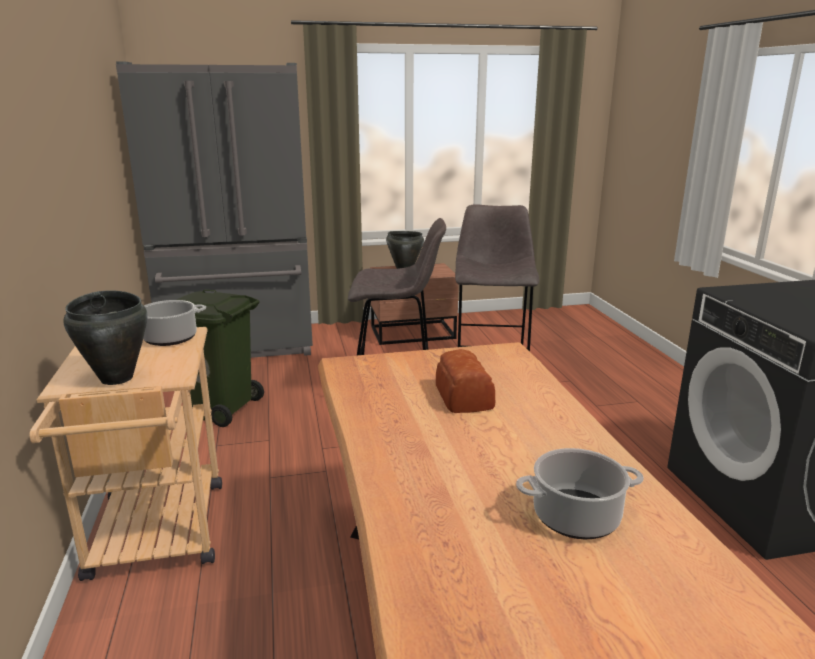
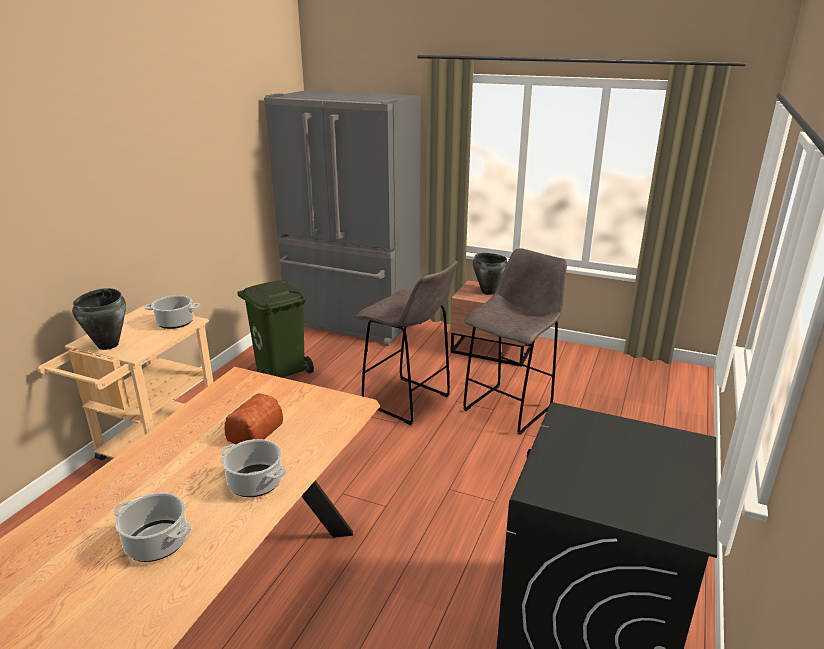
camera: 35 degrees right, 5 degrees up
none -> cooking pot [221,439,286,497]

